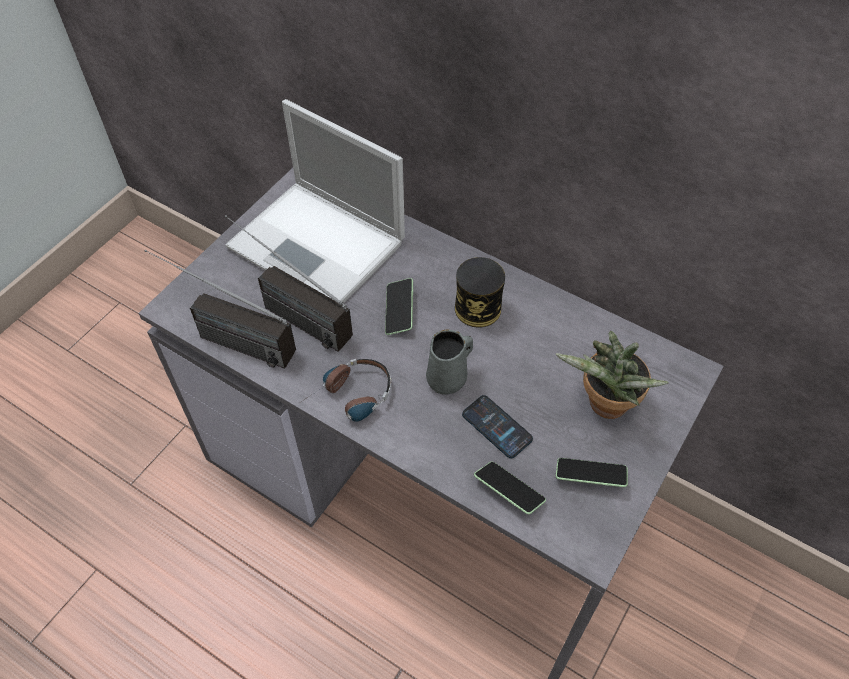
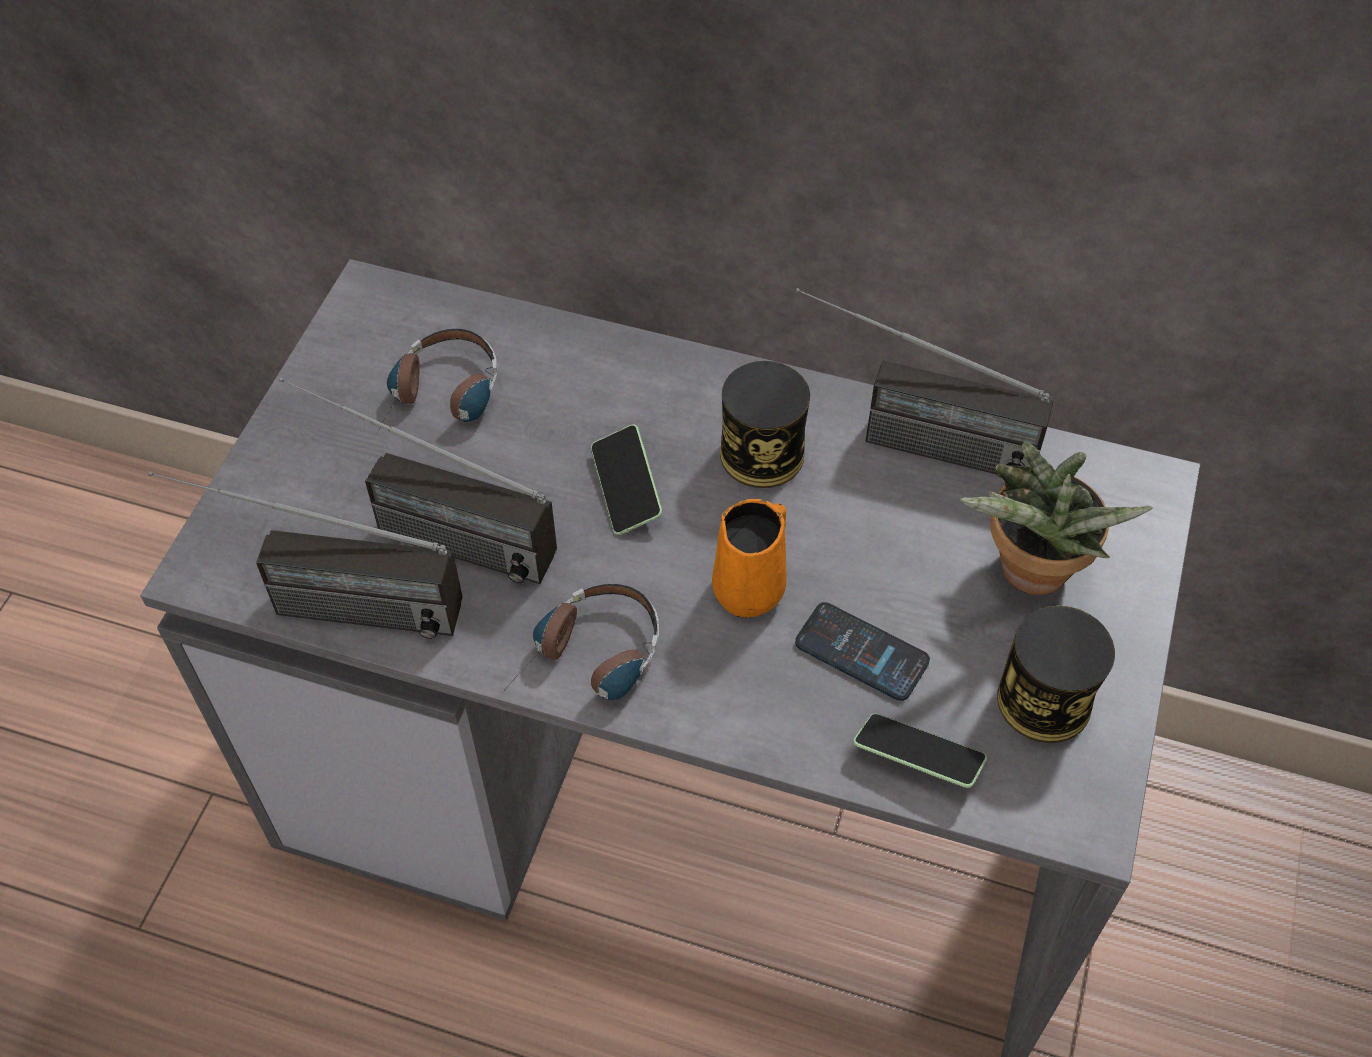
camera: 15 degrees left, 0 degrees up
laptop [225,99,405,304] -> headphones [376,329,498,434]
grey mug [426,330,473,395] -> orange mug [712,499,787,618]
phone [556,458,628,487] -> can [997,605,1115,743]
none -> radio [795,288,1053,475]

